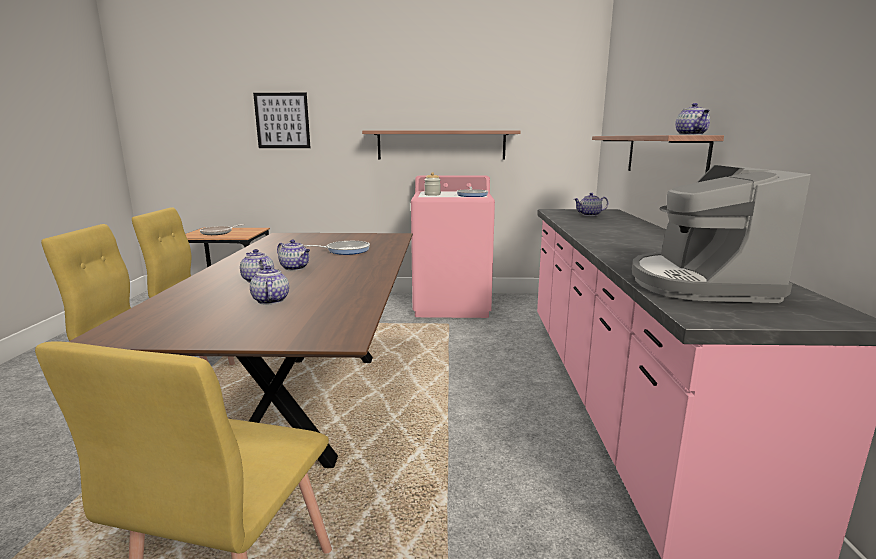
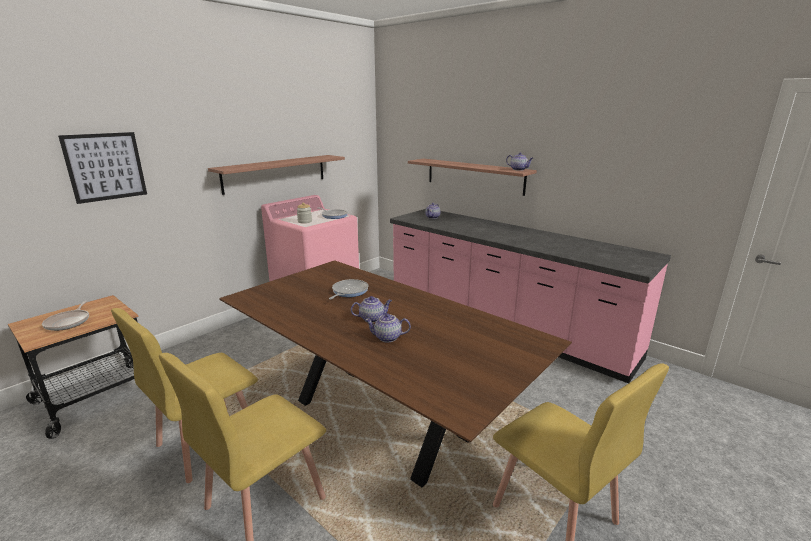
camera: 50 degrees left, 5 degrees up
teapot [250,265,289,304] -> none
coffee machine [632,165,811,303] -> none

